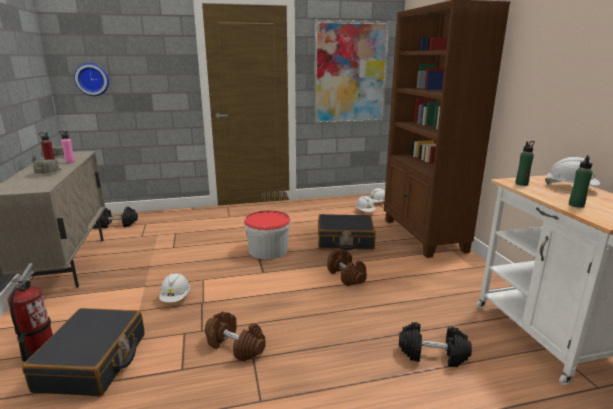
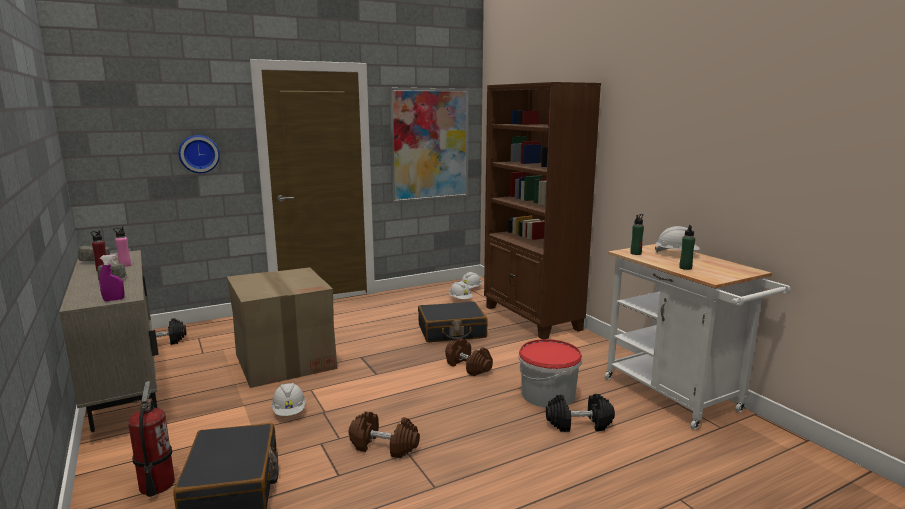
camera: 15 degrees left, 5 degrees down
wall clock [74,63,109,96] -> wall clock moved to [178,135,220,173]
bucket [244,210,291,259] -> bucket moved to [519,339,582,408]
none -> purple spray bottle [99,254,124,301]
none -> cardboard box [227,267,337,388]

